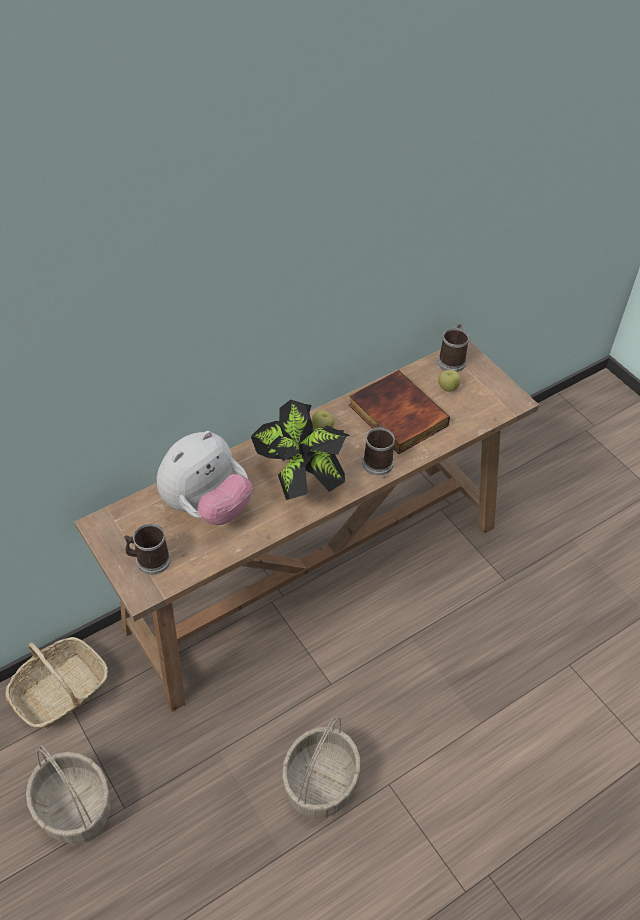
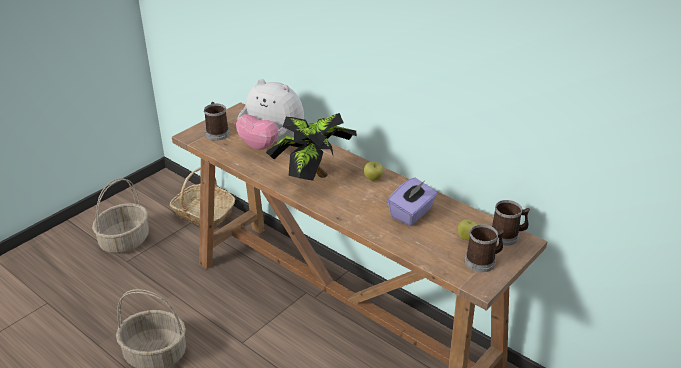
camera: 75 degrees right, 15 degrees down
book [349,370,450,454] -> purple tissue box [388,178,438,226]
mug [362,423,395,476] -> mug moved to [465,224,504,272]

